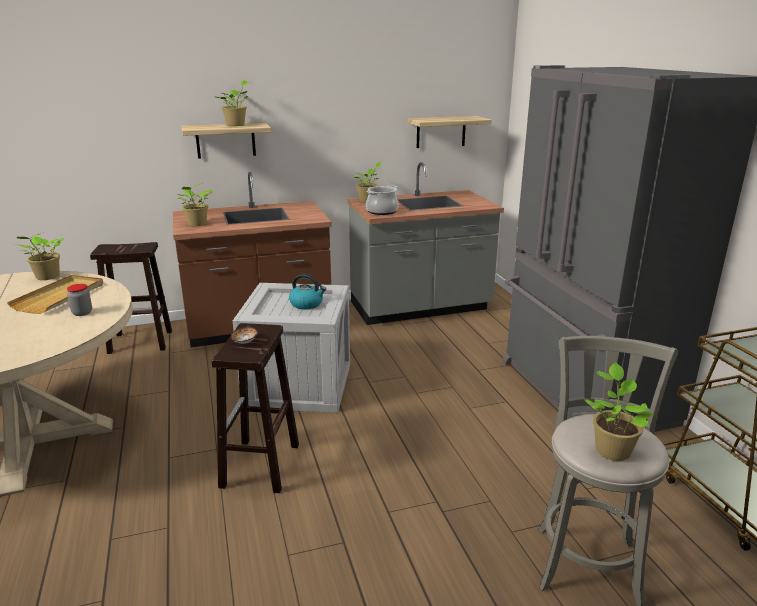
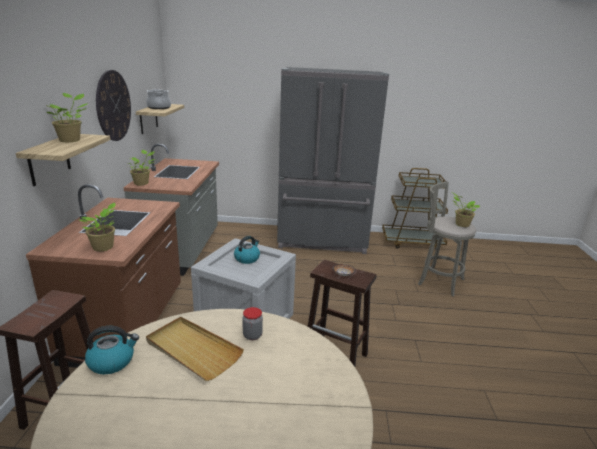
camera: 70 degrees left, 0 degrees up
potted plant [13,232,64,280] -> kettle [85,326,139,374]
cooking pot [366,185,399,215] -> cooking pot moved to [146,89,171,109]
none -> wall clock [96,70,131,141]

